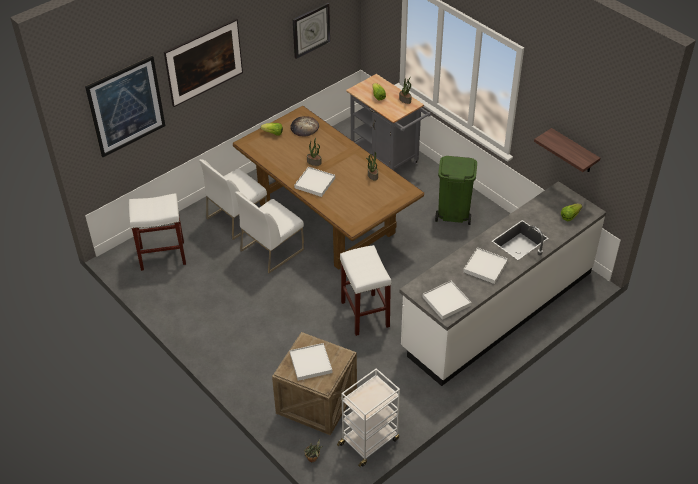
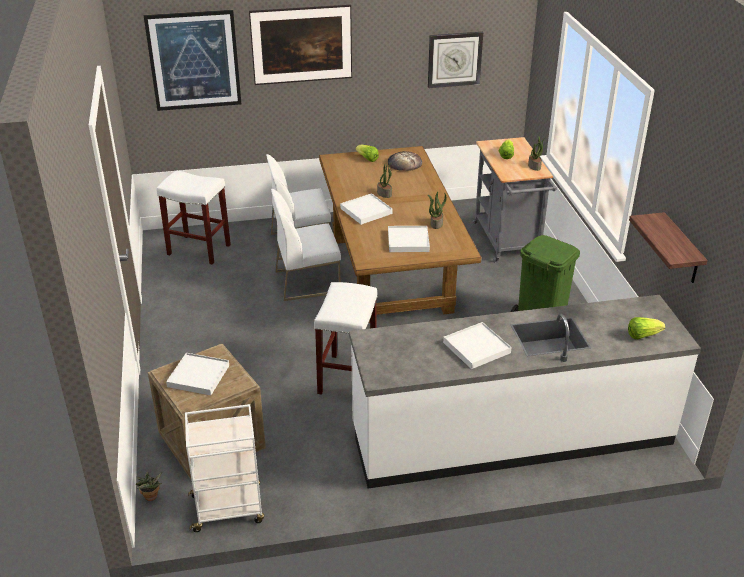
camera: 30 degrees right, 10 degrees down
white tray [423,281,471,320] -> white tray moved to [388,226,430,252]

